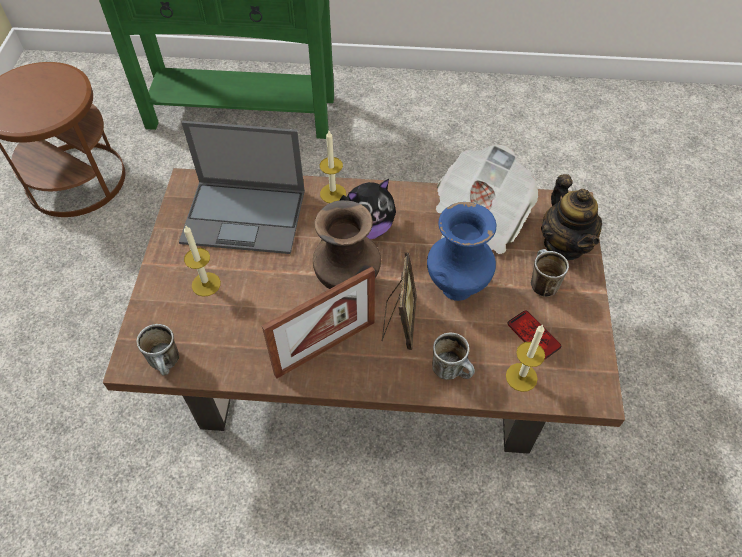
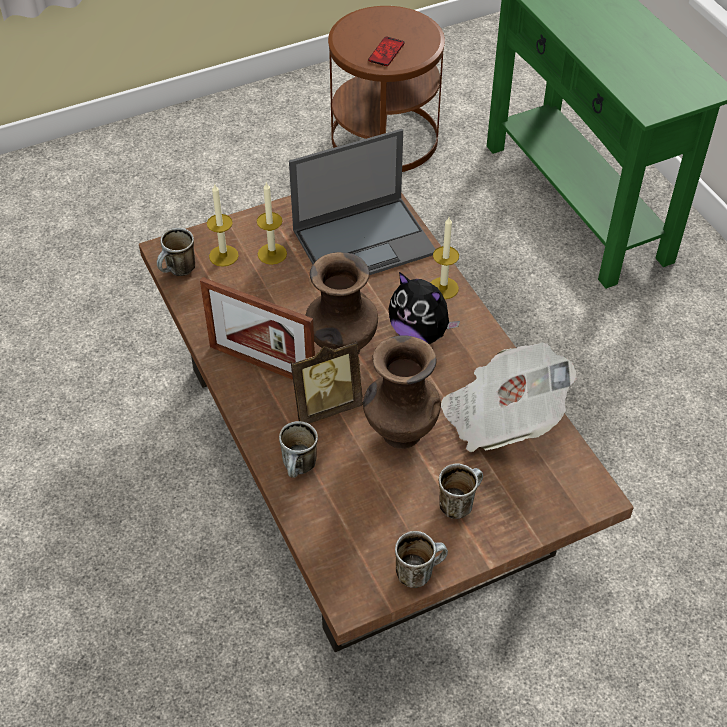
camera: 60 degrees right, 5 degrees down
laptop [179,121,305,254] -> laptop turned 90 degrees counterclockwise [289,129,436,275]
blue vase [427,202,496,301] -> brown vase [363,335,441,449]
candle [506,324,545,392] -> candle moved to [207,183,239,267]
phone [507,310,561,360] -> phone moved to [368,37,404,66]
teapot [541,174,602,260] -> none
none -> mug [395,531,448,588]

